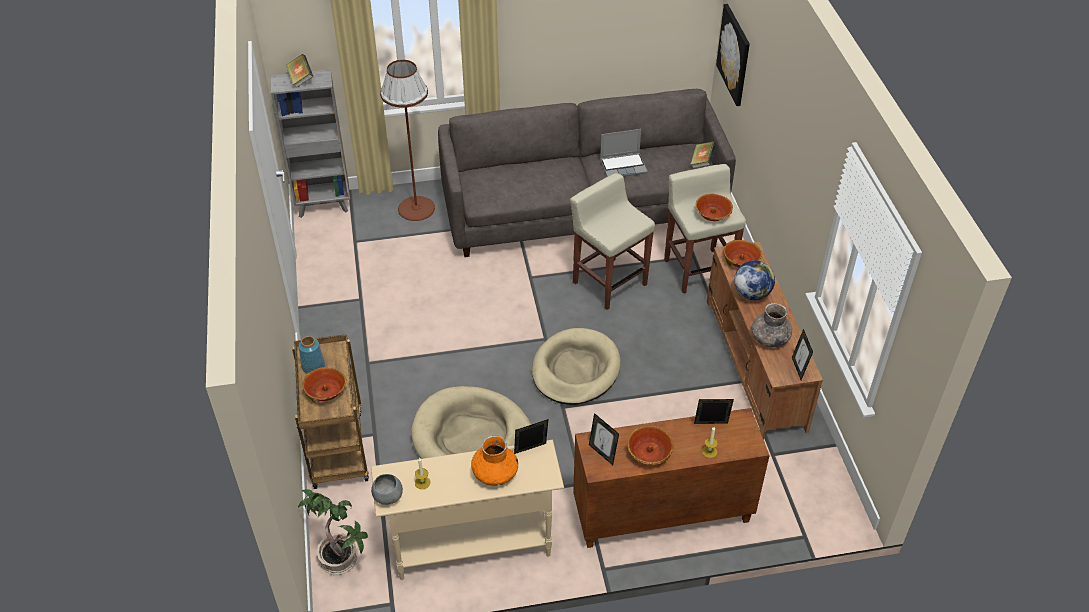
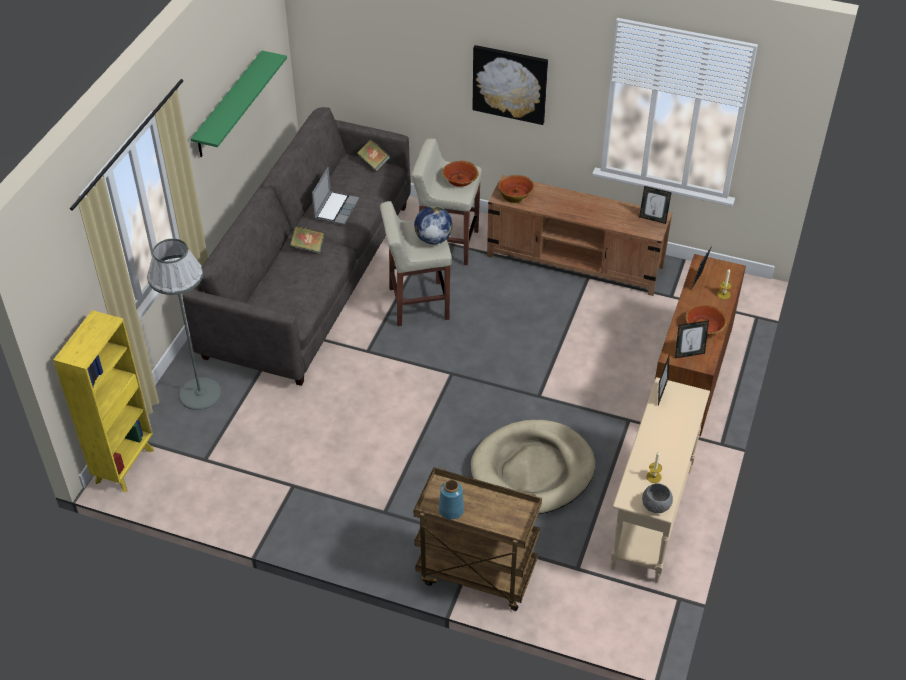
camera: 60 degrees left, 0 degrees up
grey bookcase [271,70,350,218] -> yellow bookcase [53,310,154,492]
book [286,54,313,88] -> book moved to [290,226,325,254]
potted plant [298,489,368,575] -> none
bowl [302,367,347,403] -> none
brown floor lamp [380,60,435,221] -> grey floor lamp [147,239,222,410]
orange vase [471,435,518,486] -> none
beige dog bed [532,328,621,405] -> none
picture [716,4,750,106] -> picture moved to [472,45,548,125]
globe [734,260,775,300] -> globe moved to [414,206,453,244]
grey vase [752,303,792,347] -> none
none -> green shelf [191,51,287,157]

